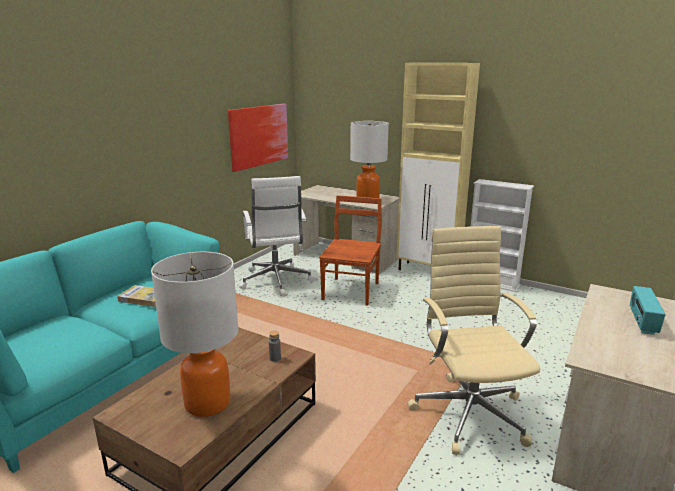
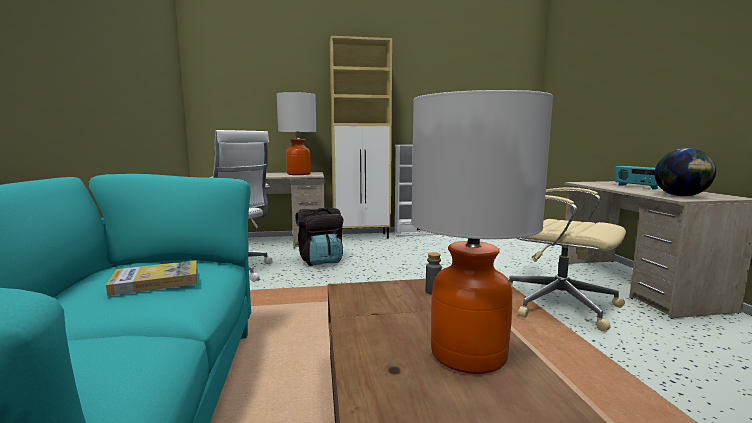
camera: 40 degrees left, 10 degrees down
picture [228,104,288,172] -> none
brown chair [319,195,382,306] -> black backpack [296,208,344,266]
none -> globe [655,148,716,197]

